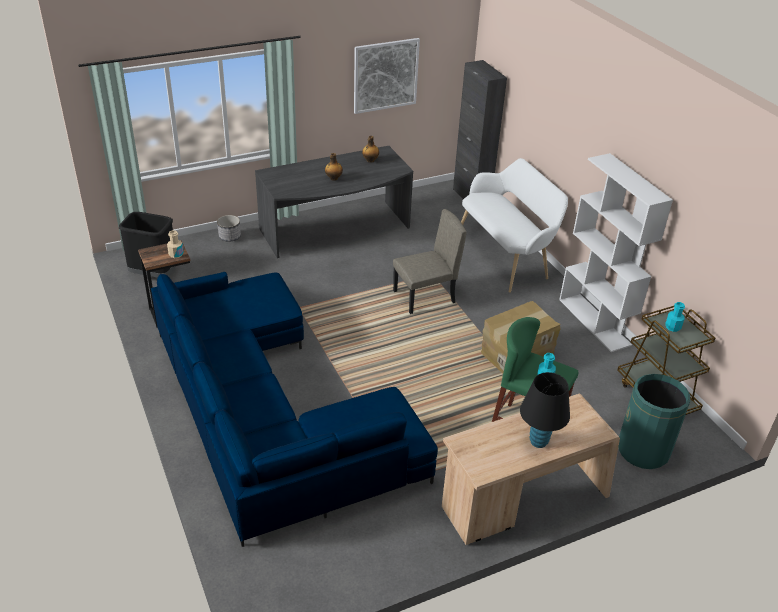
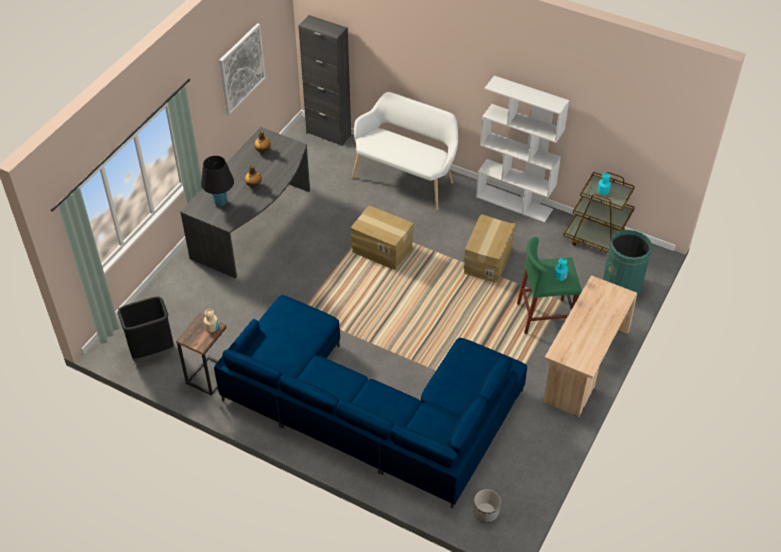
camera: 35 degrees left, 10 degrees up
planter [217,215,241,242] -> planter moved to [473,489,501,523]
beige chair [393,209,467,314] -> cardboard box [351,206,414,270]
black table lamp [520,372,570,448] -> black table lamp moved to [201,156,234,206]

